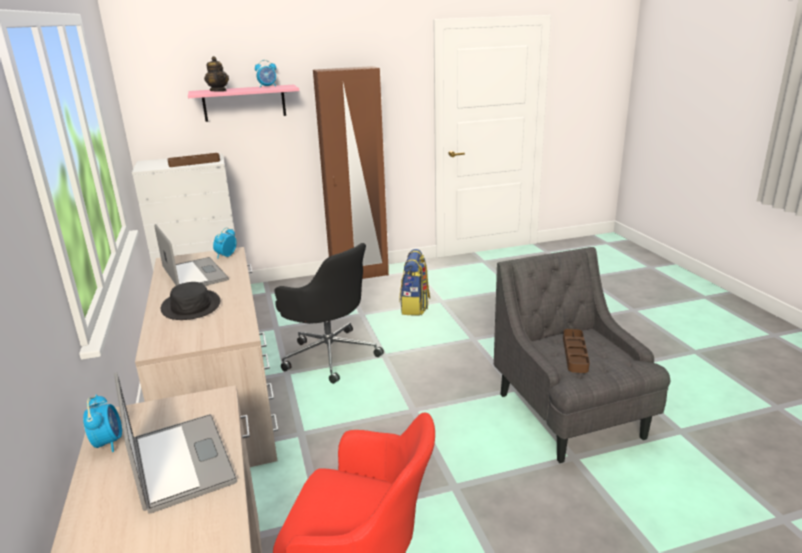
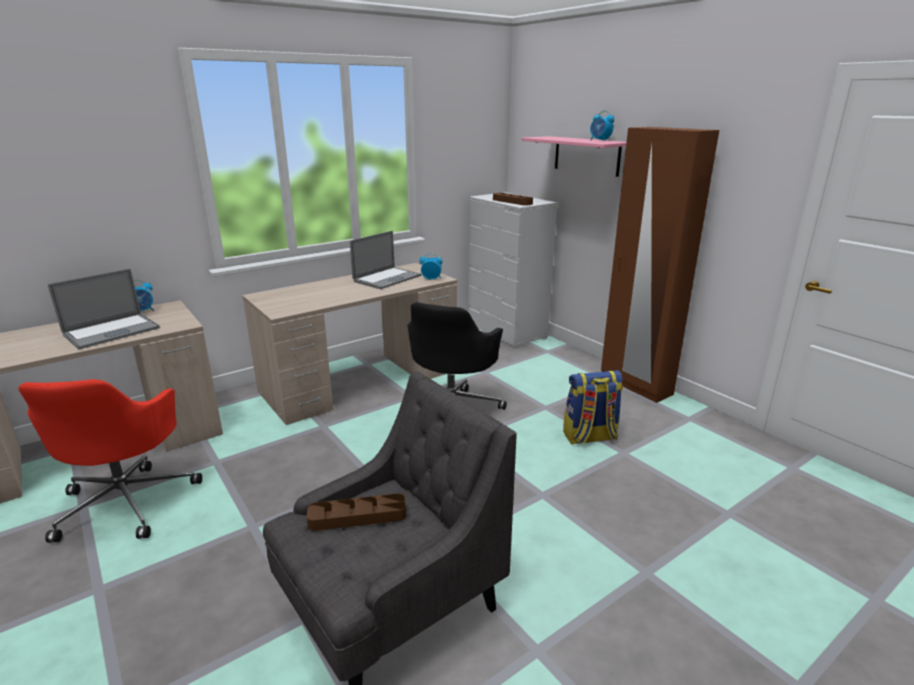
camera: 70 degrees right, 0 degrees up
black hat [161,282,220,320] -> none
teapot [204,56,229,92] -> none

